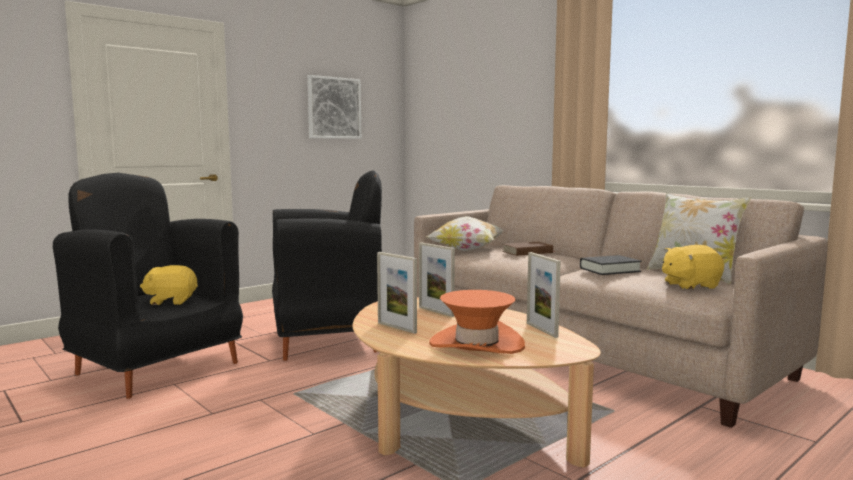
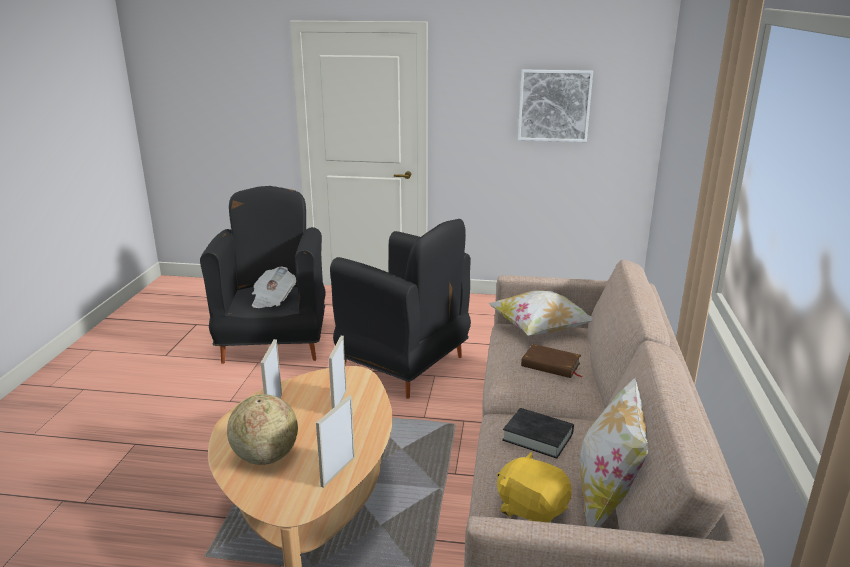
camera: 50 degrees right, 15 degrees up
yellow plush toy [140,265,198,305] -> newspaper [252,267,296,308]
orange hat [429,290,525,354] -> globe [227,394,298,465]

